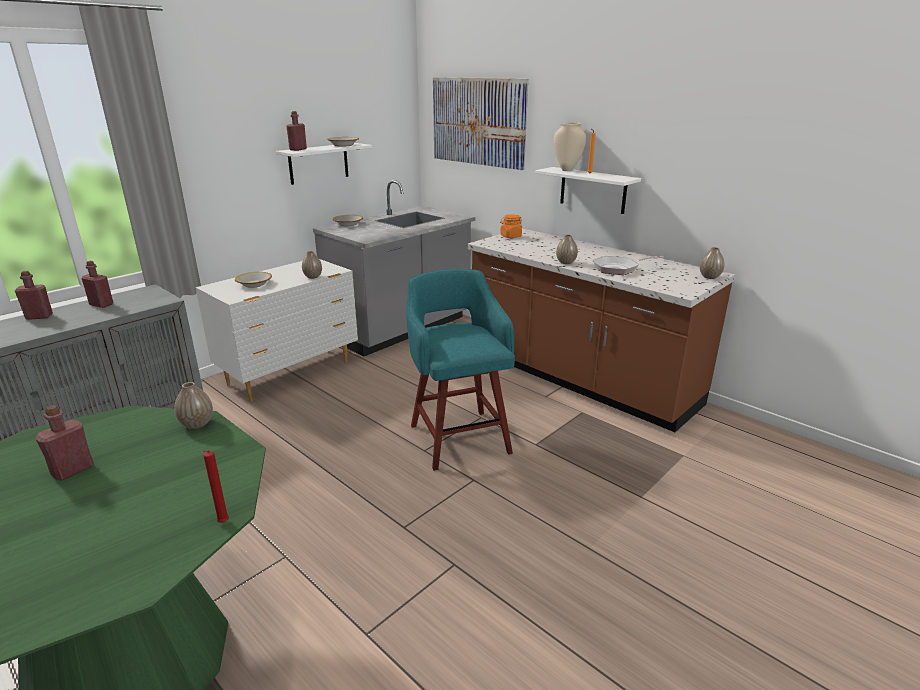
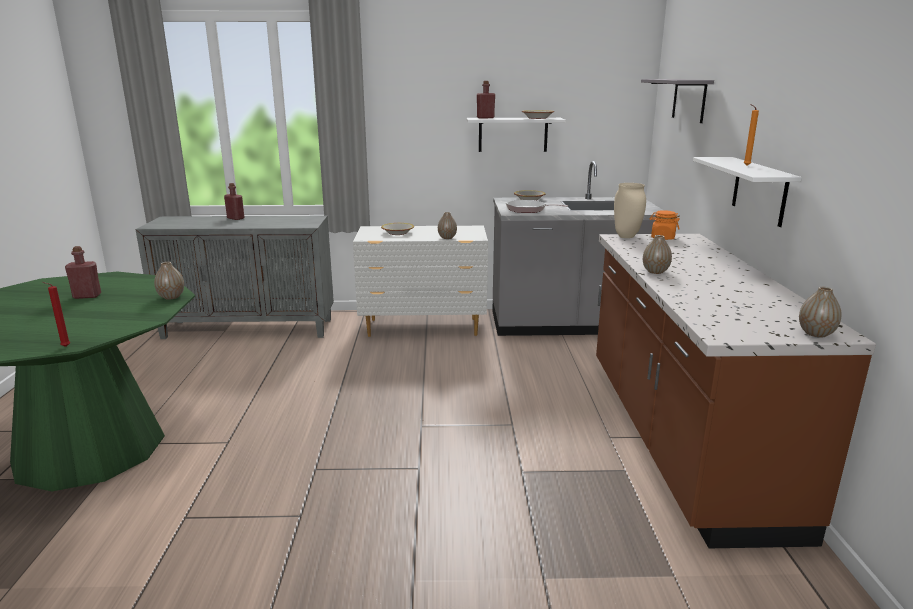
camera: 45 degrees right, 5 degrees down
red bottle [81,261,113,308] -> none
turquoise stool [406,269,515,471] -> none
picture [433,77,528,170] -> grey shelf [641,79,714,123]
beige vase [554,122,586,171] -> beige vase moved to [614,183,646,238]
frying pan [592,256,664,275] -> frying pan moved to [506,200,569,213]

